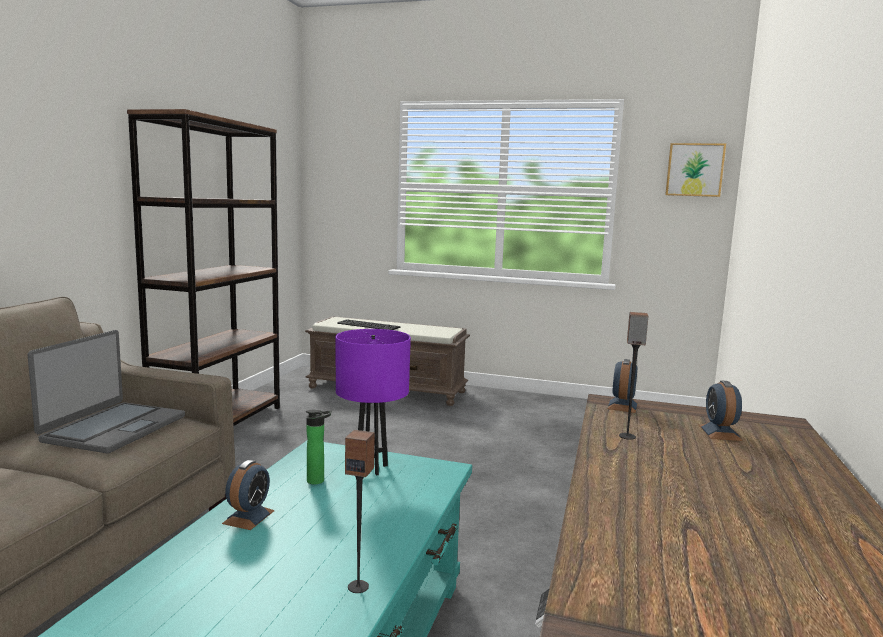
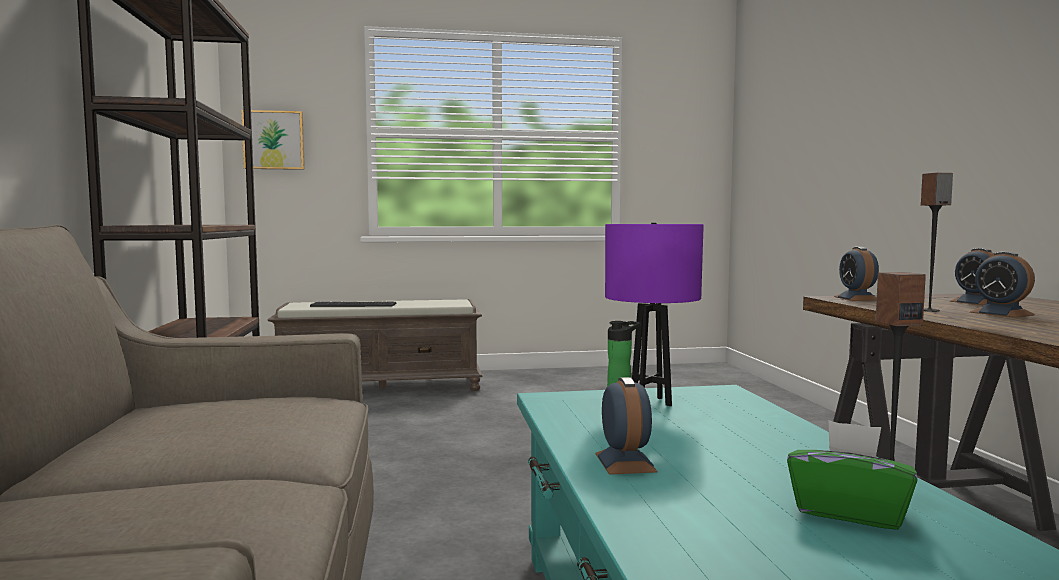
camera: 25 degrees left, 5 degrees down
laptop [28,330,185,453] -> none
picture [665,143,726,197] -> picture moved to [241,110,305,170]
none -> green tissue box [787,420,918,530]
none -> alarm clock [970,252,1035,318]

